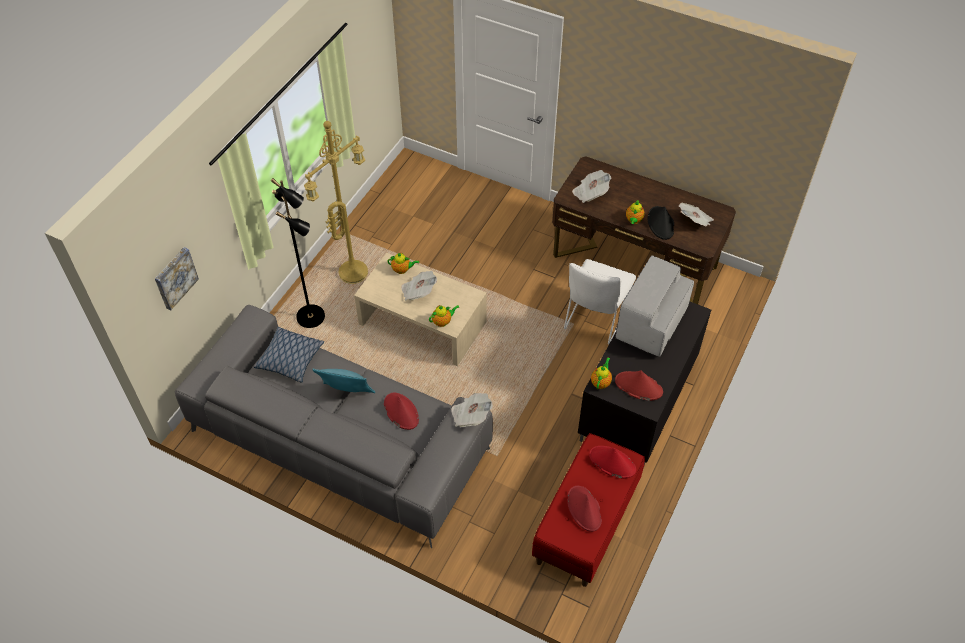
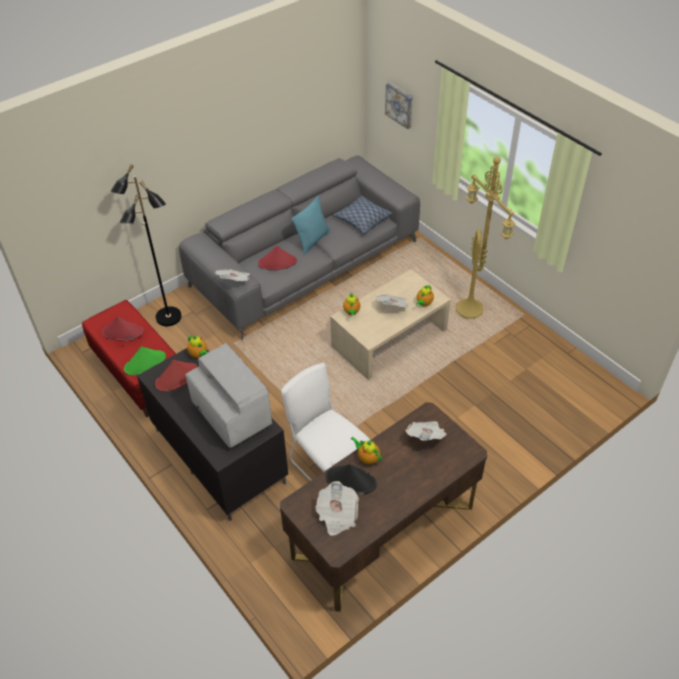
camera: 115 degrees right, 5 degrees down
black floor lamp [271,178,325,328] -> black floor lamp moved to [111,164,182,326]
red hat [589,446,636,479] -> green hat [124,346,166,375]

